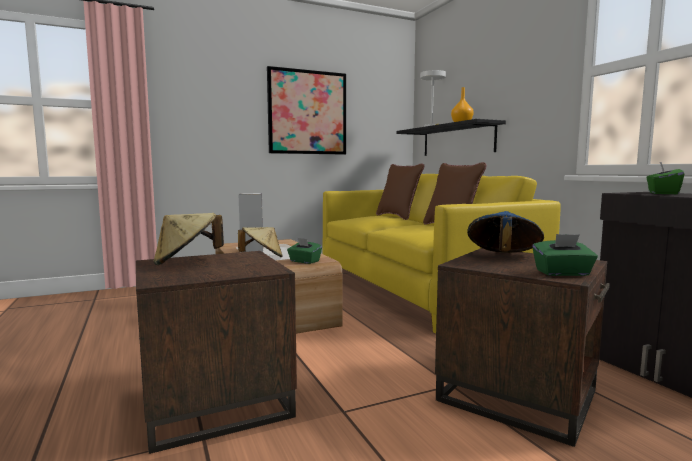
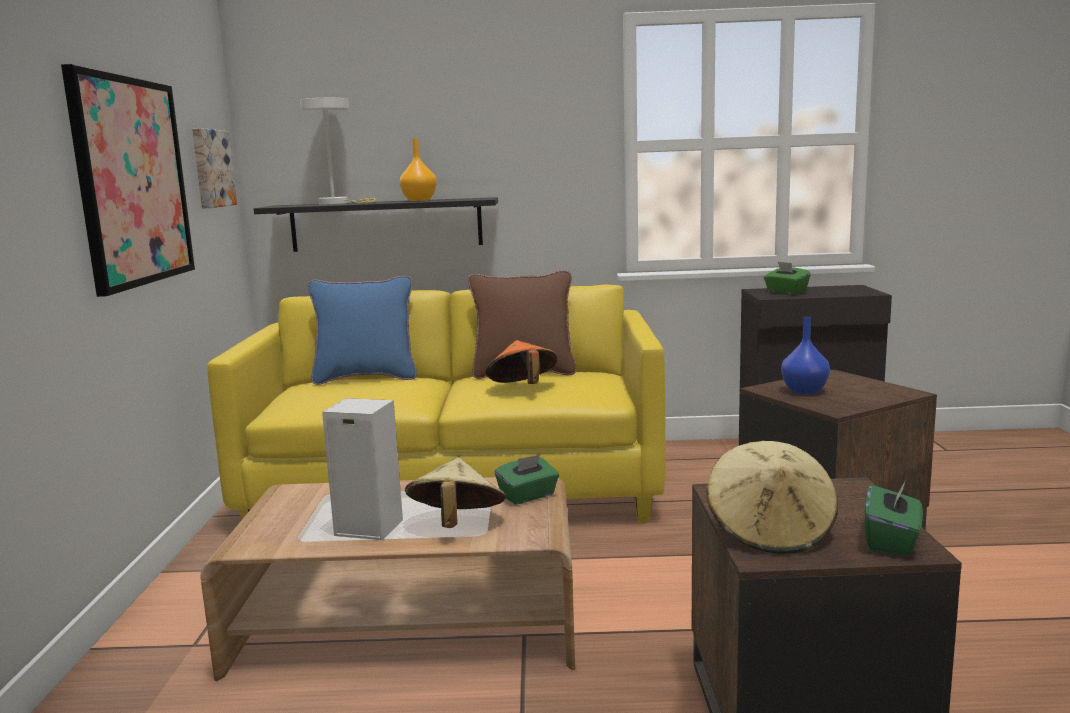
camera: 65 degrees left, 5 degrees up
brown pillow [376,164,424,220] -> blue pillow [308,276,417,385]
blue hat [467,211,544,253] -> blue vase [781,317,830,394]
green tissue box [532,234,598,276] -> green tissue box moved to [864,481,923,556]
none -> picture [192,128,237,209]
none -> orange hat [486,340,557,384]

